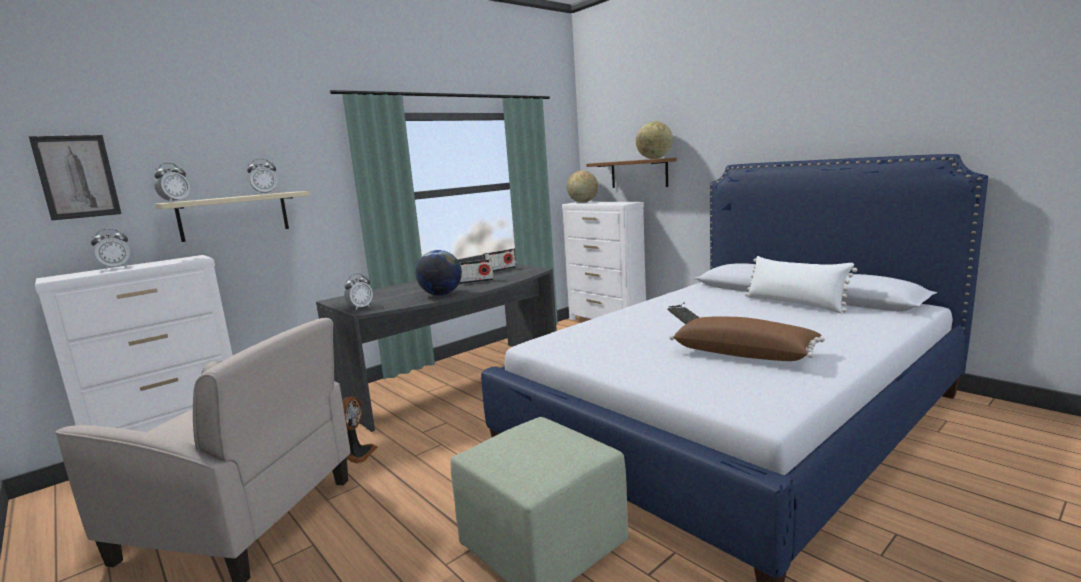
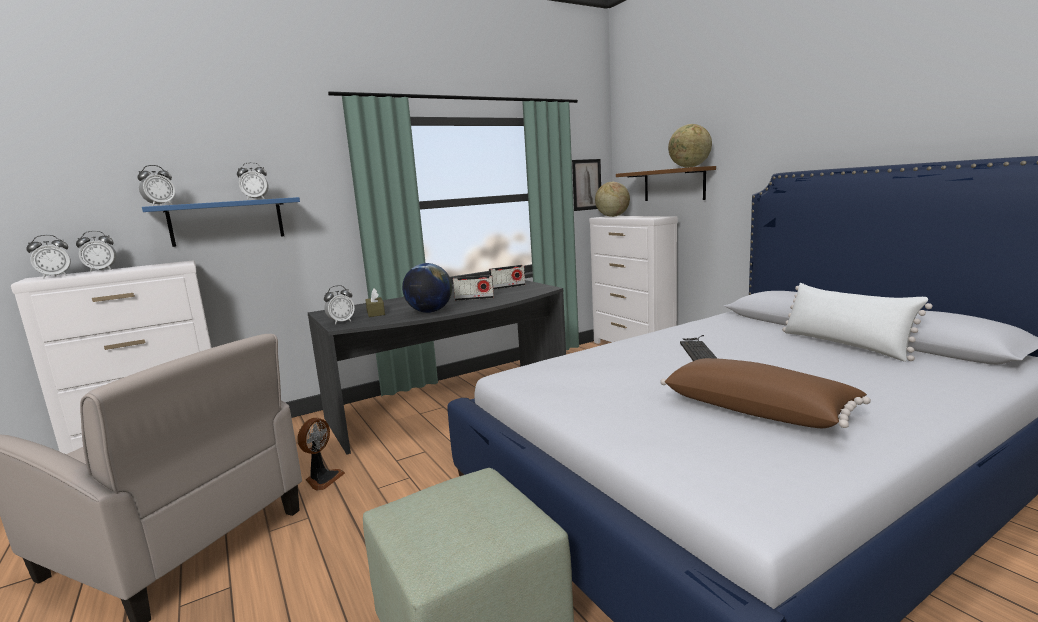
camera: 10 degrees right, 0 degrees up
picture [29,135,121,220] -> picture moved to [572,159,601,211]
beige shelf [155,191,310,242] -> blue shelf [142,197,300,247]
none -> alarm clock [26,235,71,279]
none -> brown tissue box [365,289,385,317]

